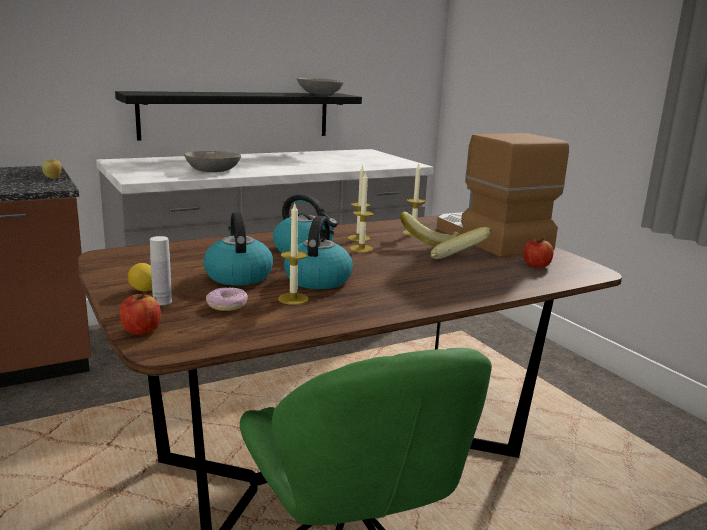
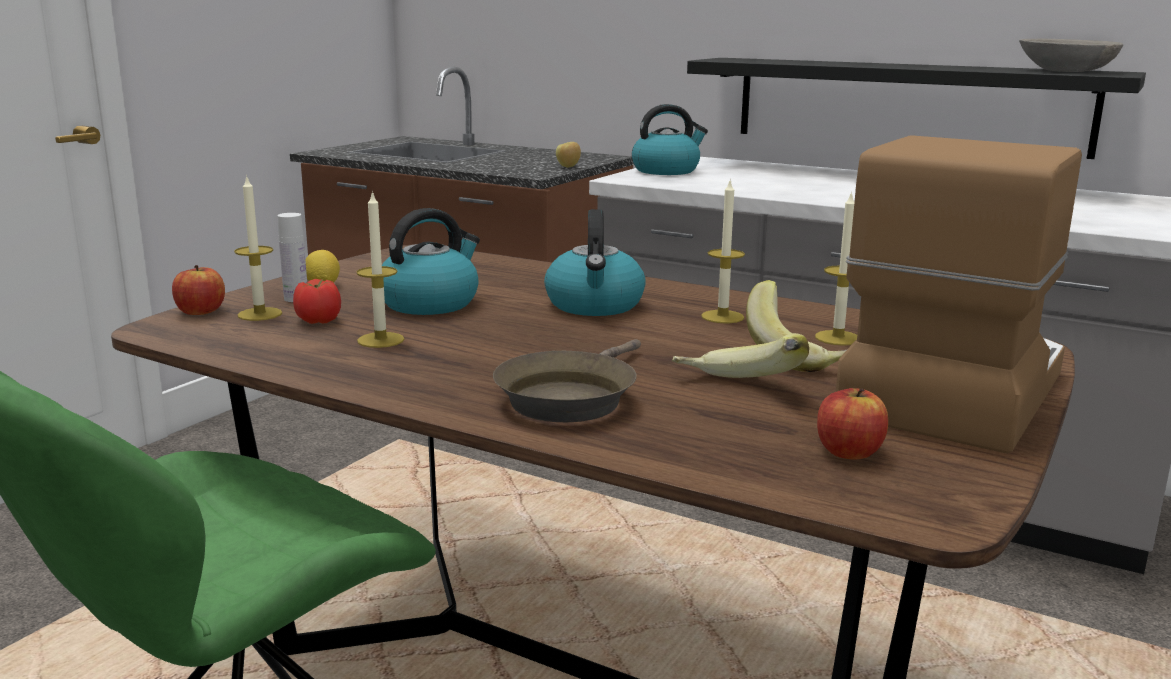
camera: 60 degrees right, 0 degrees up
grey bowl [184,151,241,172] -> none
donut [206,287,248,311] -> tomato [293,279,341,324]
kettle [284,216,353,289] -> kettle moved to [632,104,708,175]
candle [350,171,374,253] -> candle moved to [234,175,282,321]
none -> brown frying pan [493,339,641,422]

